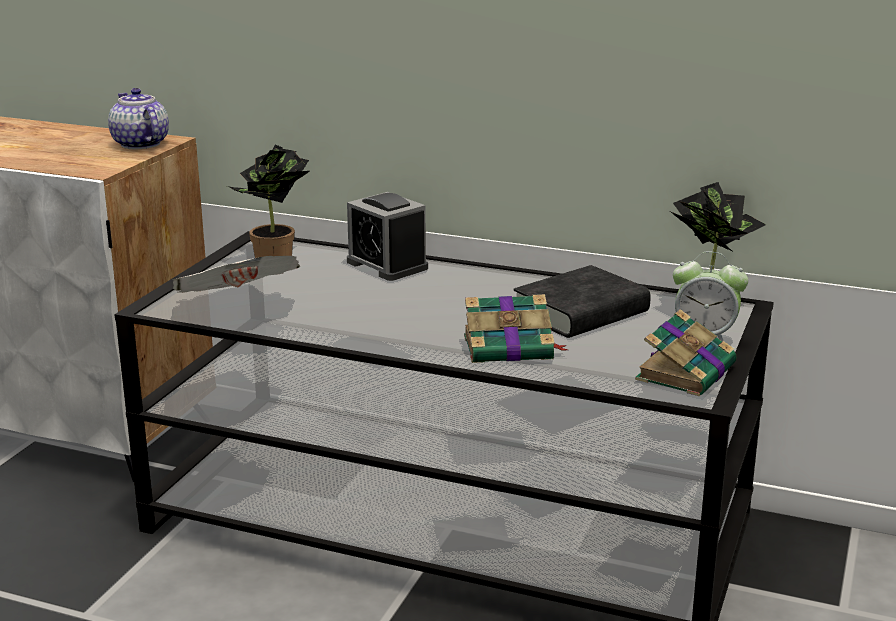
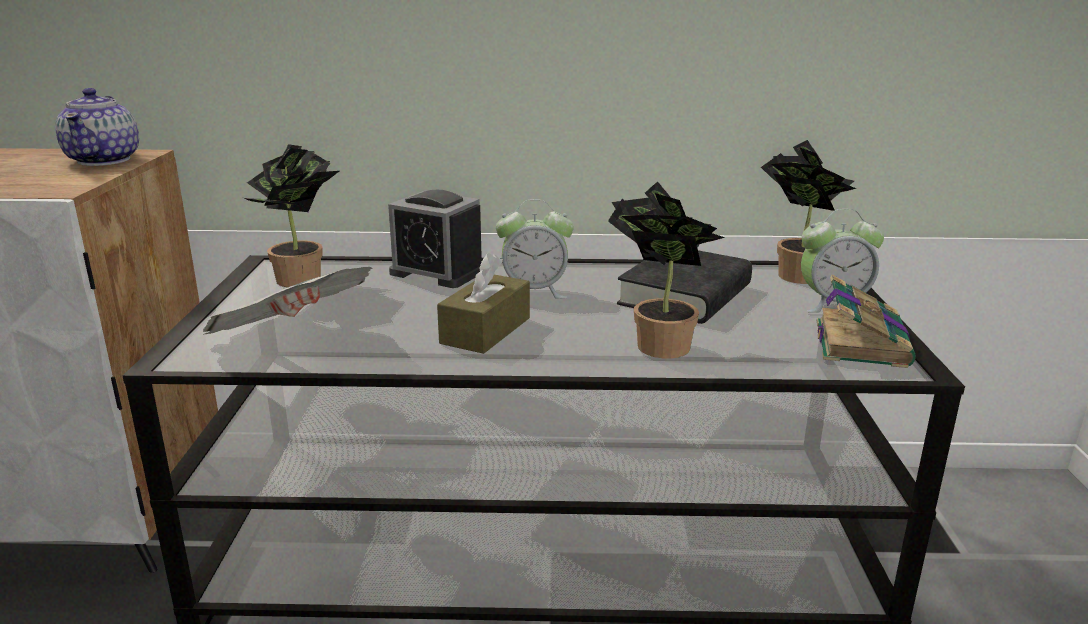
camera: 20 degrees left, 0 degrees up
teapot [108,88,169,149] -> teapot turned 135 degrees counterclockwise [55,88,139,166]
book [464,294,568,363] -> potted plant [608,181,725,359]
none -> brown tissue box [437,253,530,354]
none -> alarm clock [496,199,574,299]

